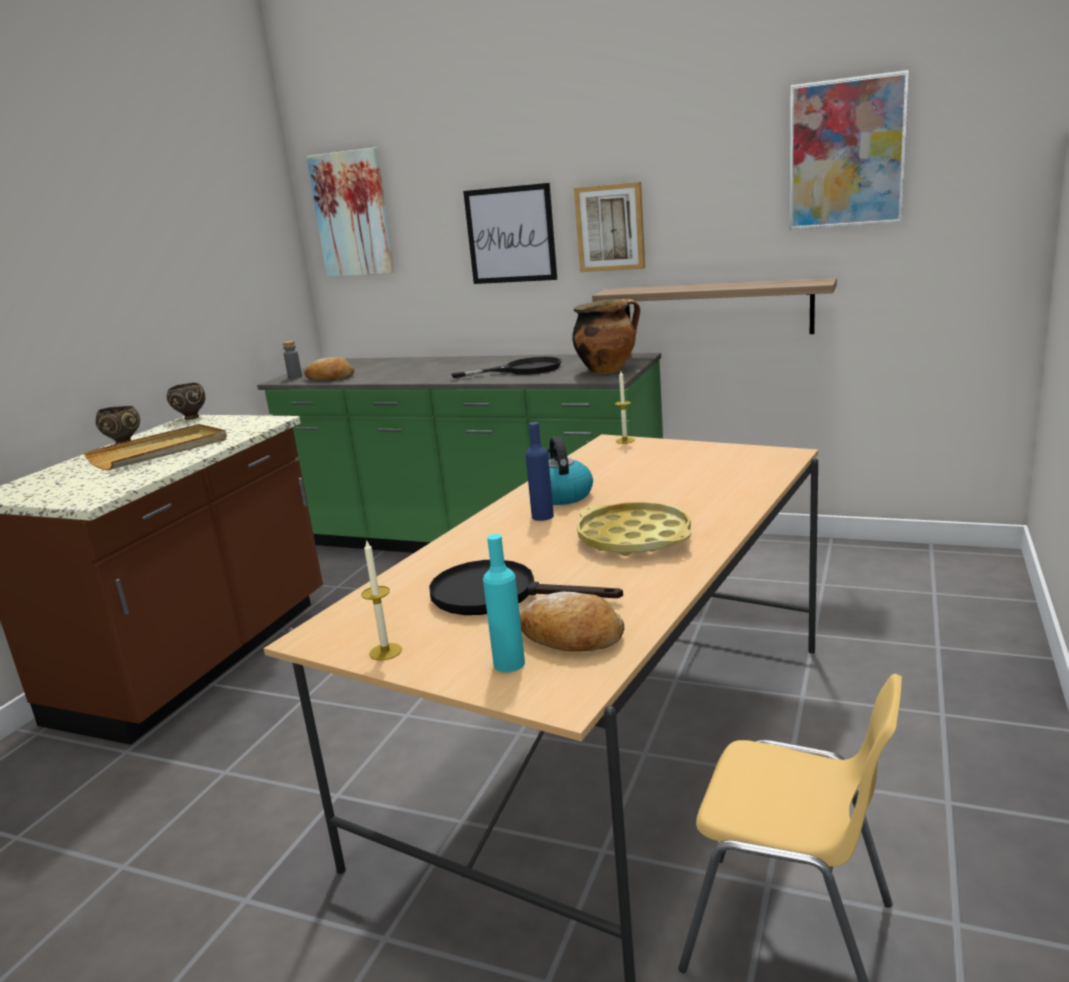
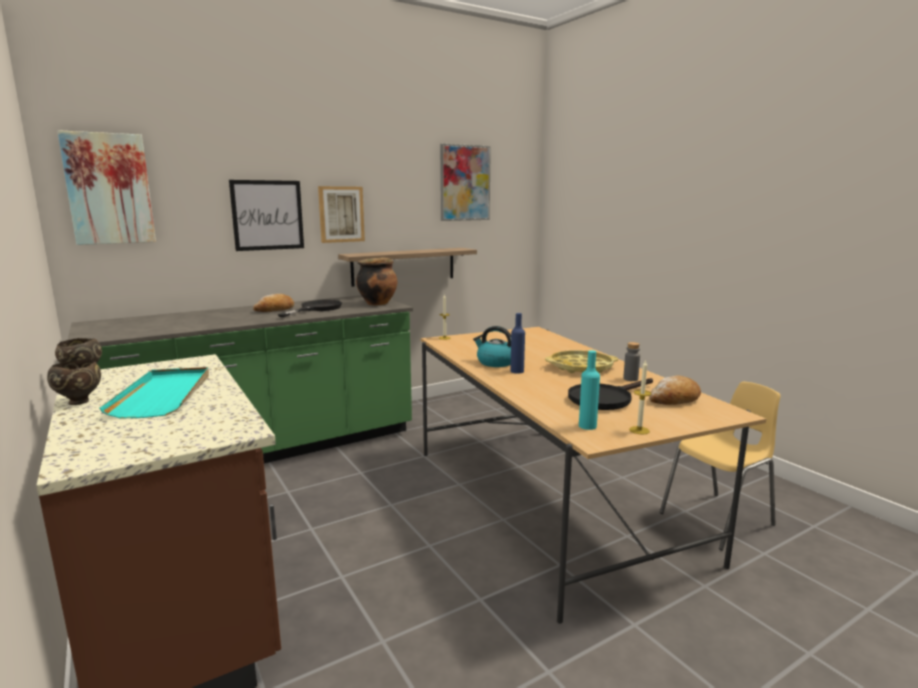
camera: 55 degrees left, 5 degrees down
beige tray [83,424,227,471] -> turquoise tray [99,367,209,418]
grey bottle [283,341,302,379] -> grey bottle moved to [623,342,640,381]
bread [304,357,354,380] -> bread moved to [253,294,294,312]
turquoise bottle [483,534,525,672] -> turquoise bottle moved to [579,350,600,430]

